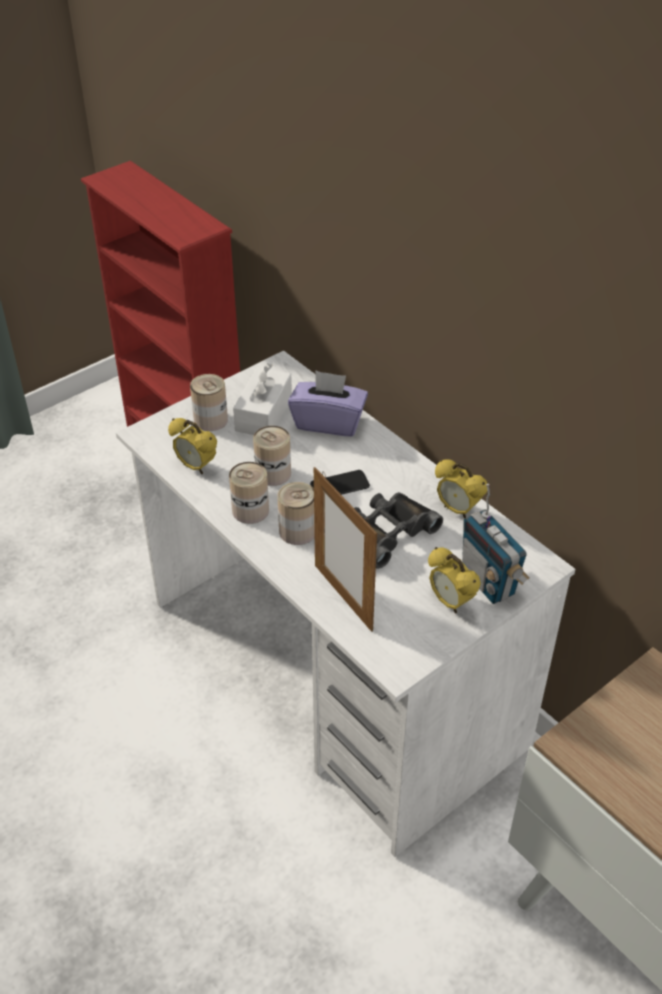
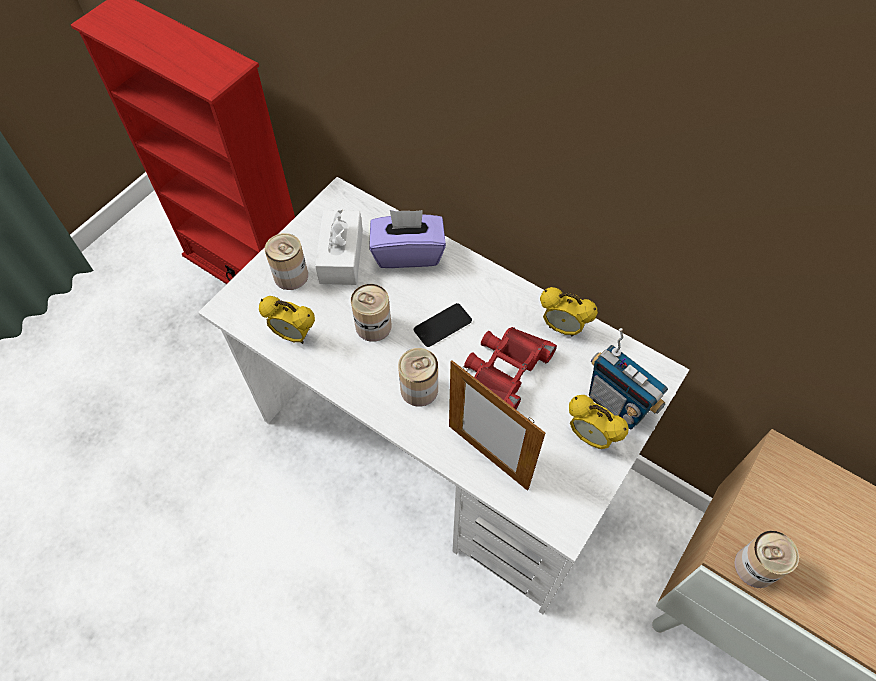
camera: 15 degrees left, 15 degrees up
can [229,462,269,524] -> can moved to [734,531,799,588]
black binoculars [354,492,443,569] -> red binoculars [464,327,557,409]

